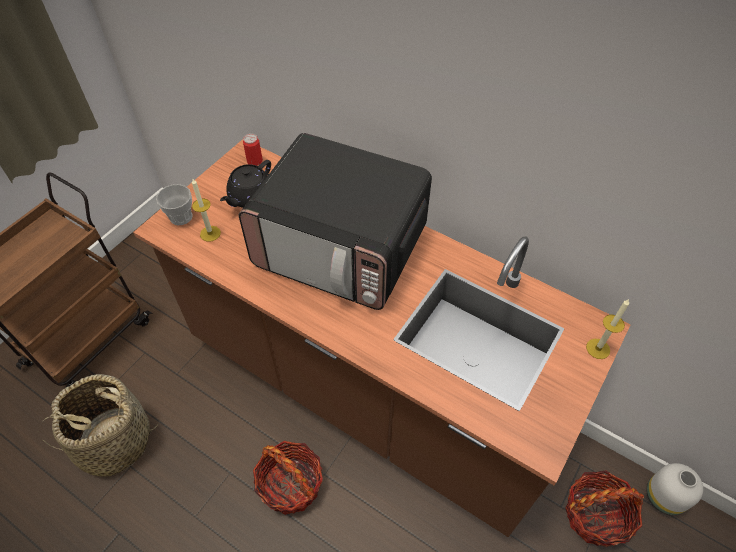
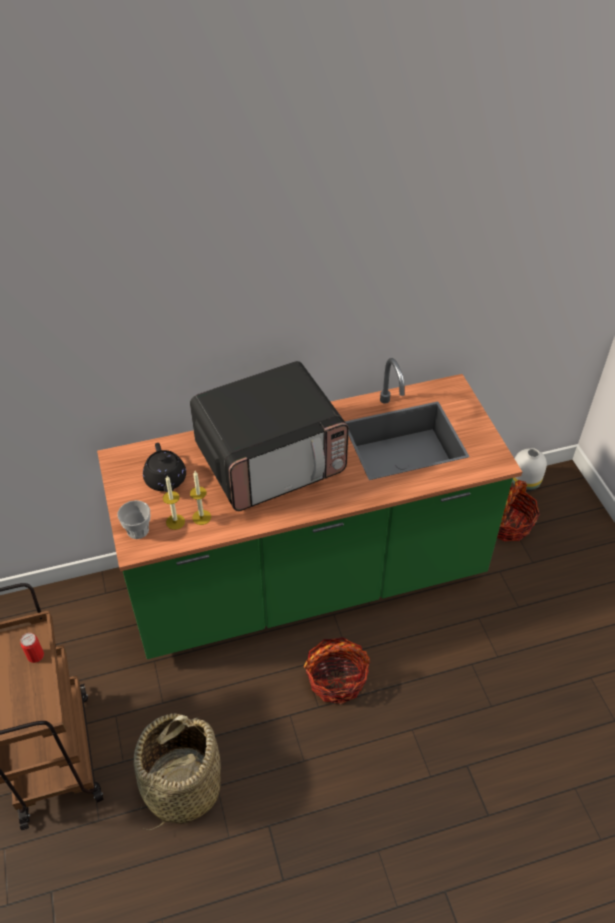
camera: 50 degrees left, 5 degrees down
brown counter [133,139,631,537] -> green counter [97,358,522,659]
can [243,134,263,166] -> can moved to [20,633,44,663]
candle [586,299,629,359] -> candle moved to [190,471,211,525]

